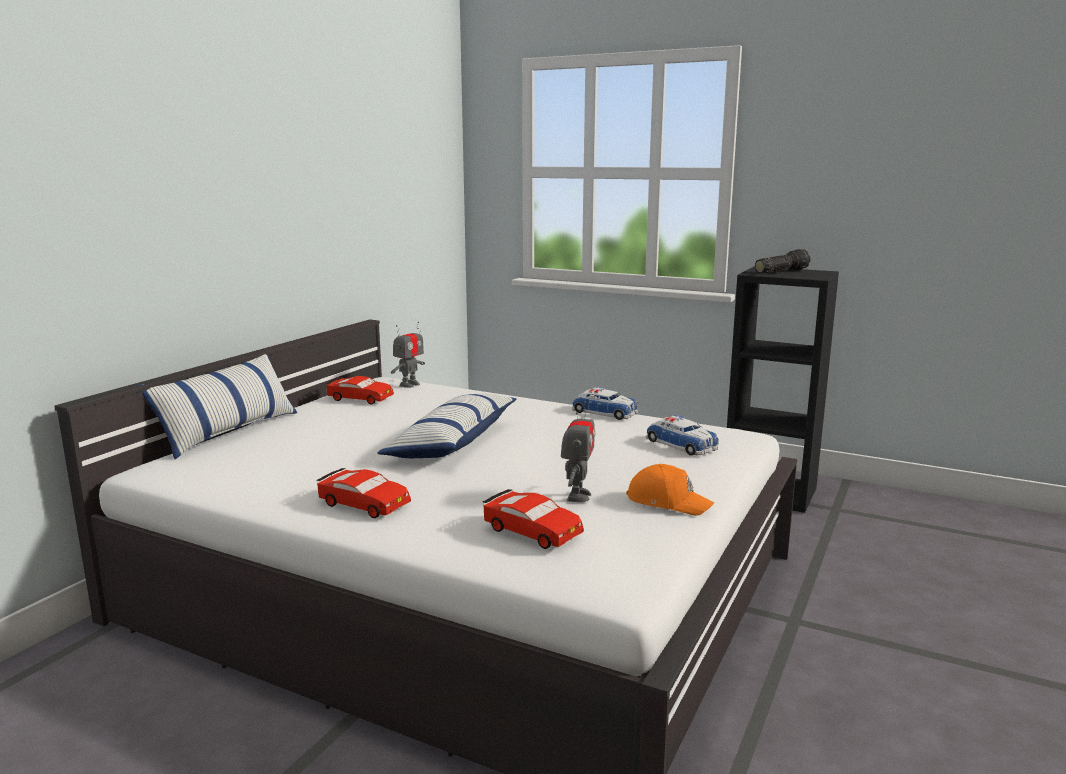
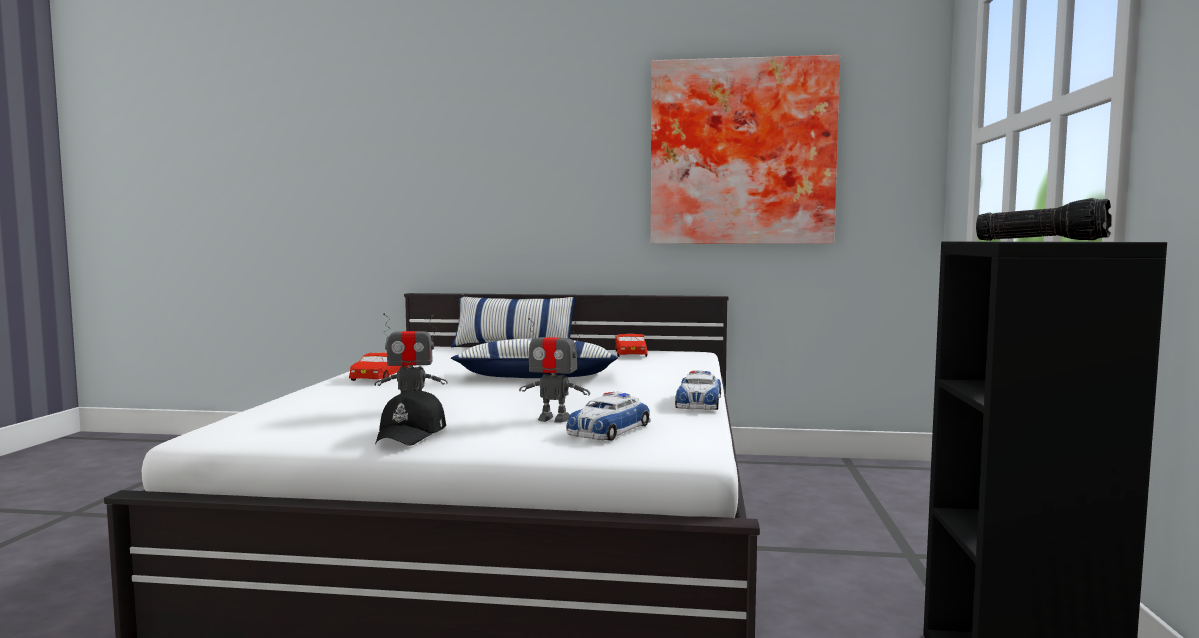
camera: 70 degrees right, 10 degrees down
toy robot [391,322,425,388] -> toy robot moved to [519,318,590,423]
red toy car [483,489,584,549] -> none
orange cap [626,464,715,516] -> black cap [375,389,446,446]
none -> picture [650,55,840,244]

